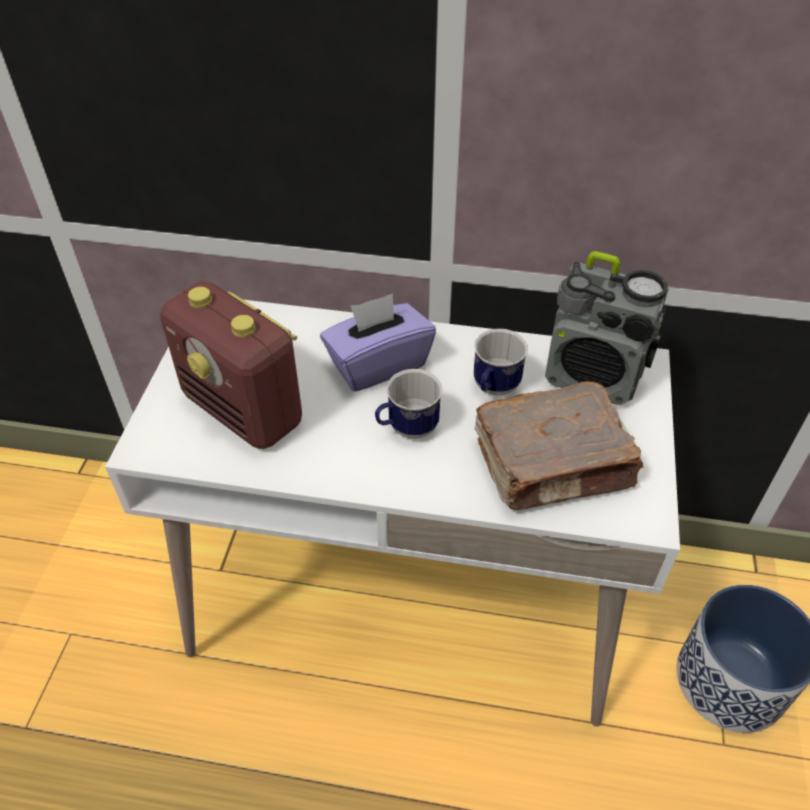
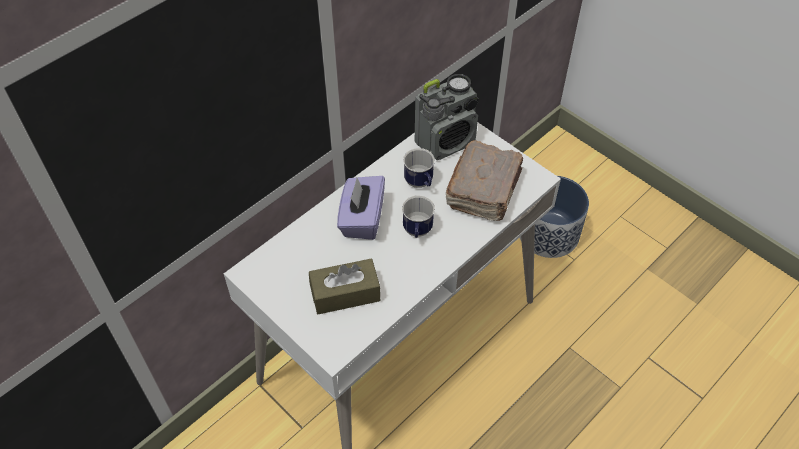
camera: 55 degrees left, 5 degrees up
radio [160,281,302,449] -> brown tissue box [309,259,380,314]

